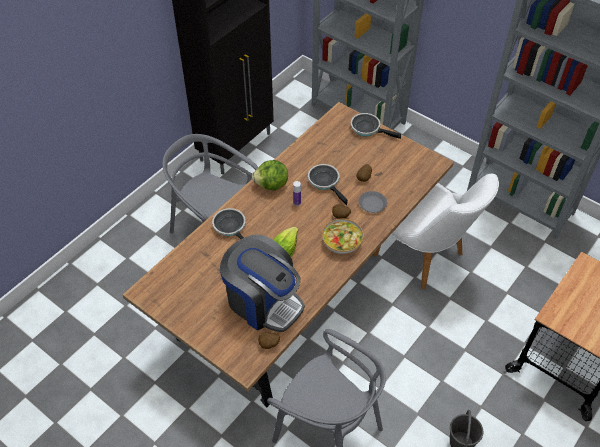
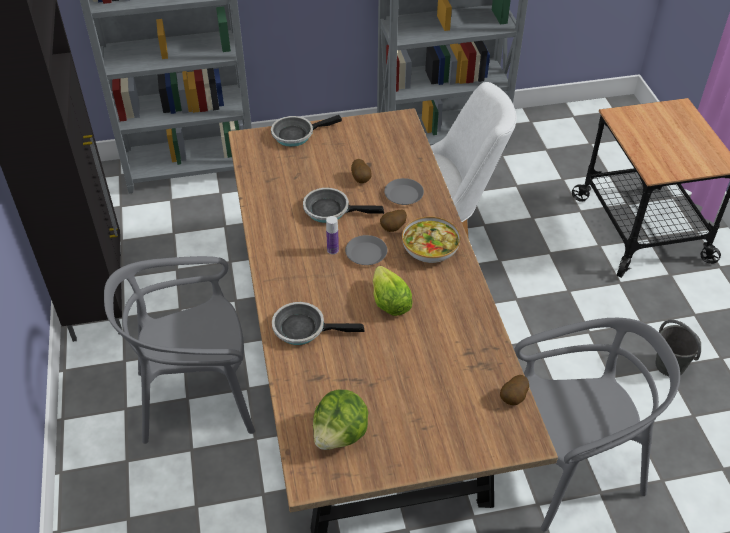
camera: 50 degrees left, 5 degrees down
coffee machine [220,235,305,332] -> none
lettuce [252,160,288,190] -> lettuce moved to [313,390,368,450]
none -> grey plate [345,235,387,265]

